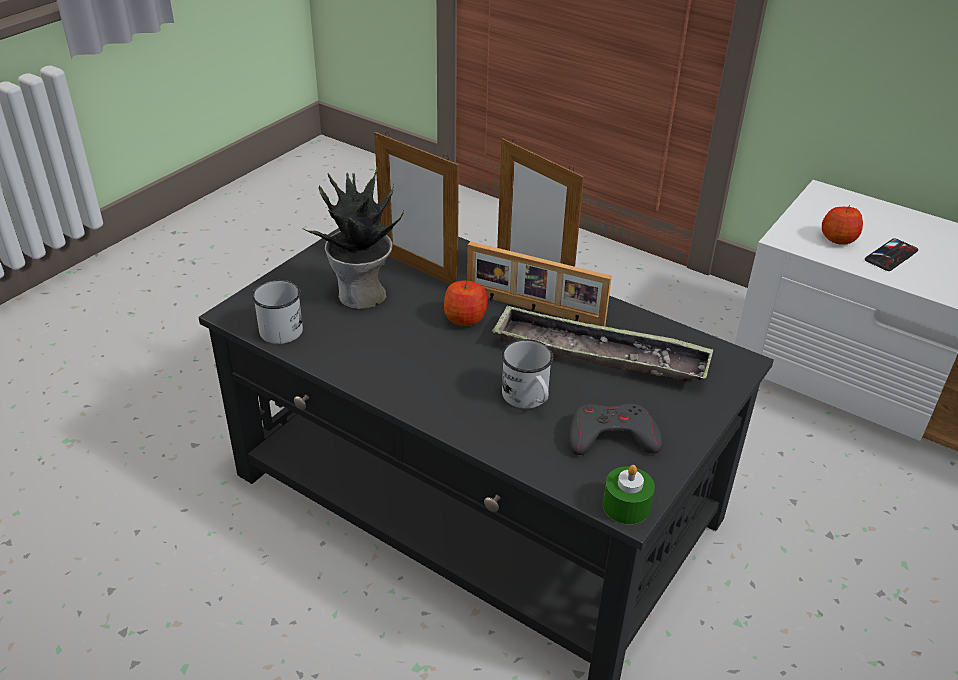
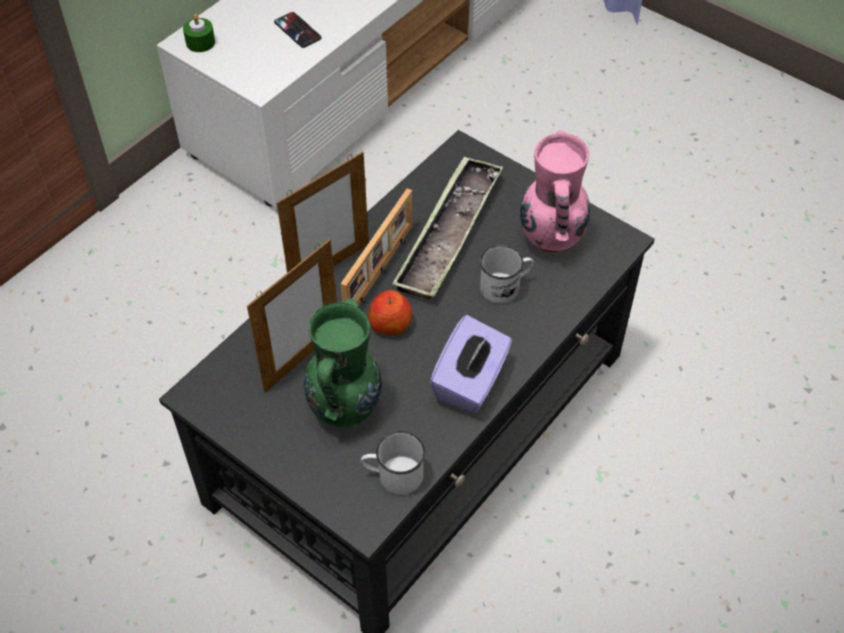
camera: 85 degrees left, 15 degrees up
potted plant [304,167,404,309] -> green vase [304,298,382,428]
grey game controller [569,403,663,455] -> pink vase [520,130,590,252]
green candle [603,465,655,524] -> green candle moved to [183,14,215,52]
apple [822,205,863,245] -> none
none -> purple tissue box [430,315,512,414]

